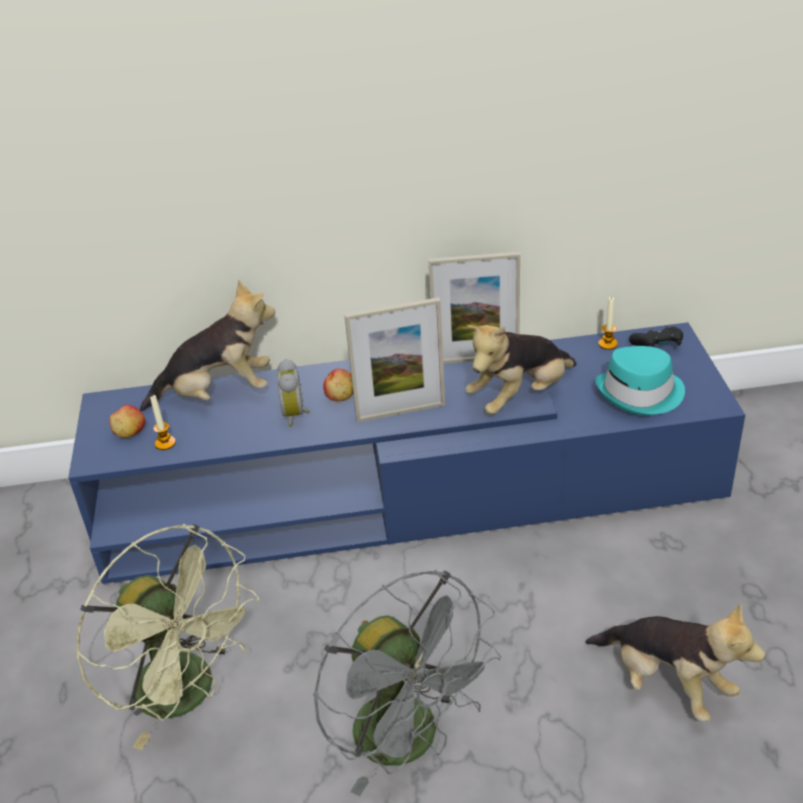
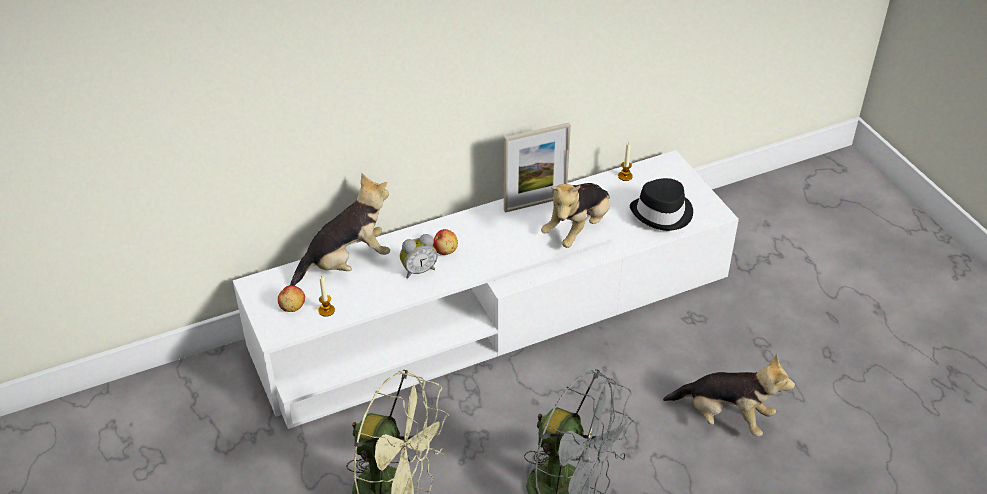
camera: 20 degrees left, 5 degrees up
blue tv stand [68,322,745,584] -> white tv stand [233,150,739,429]
alarm clock [277,359,310,427] -> alarm clock turned 90 degrees counterclockwise [400,234,438,279]
picture frame [344,297,445,422] -> none
turquoise hat [595,346,685,415] -> black hat [630,178,693,231]
black game controller [629,327,683,347] -> none

